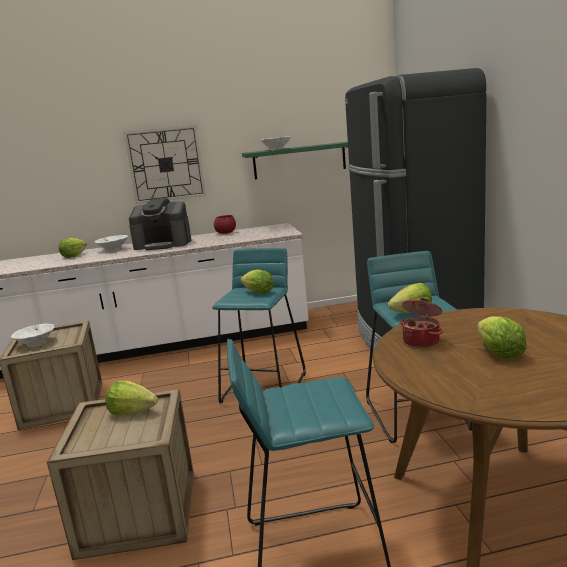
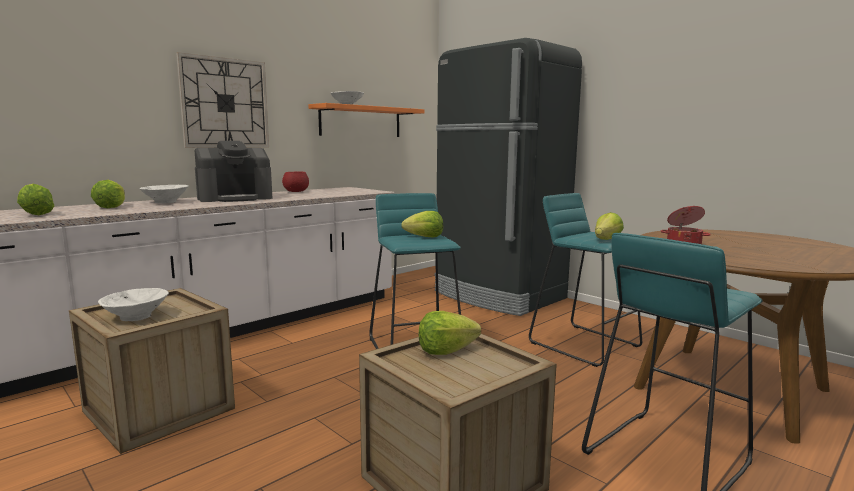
camera: 35 degrees left, 5 degrees down
green shelf [242,142,348,179] -> orange shelf [308,103,424,137]
lettuce [477,316,527,359] -> lettuce moved to [17,184,54,215]

